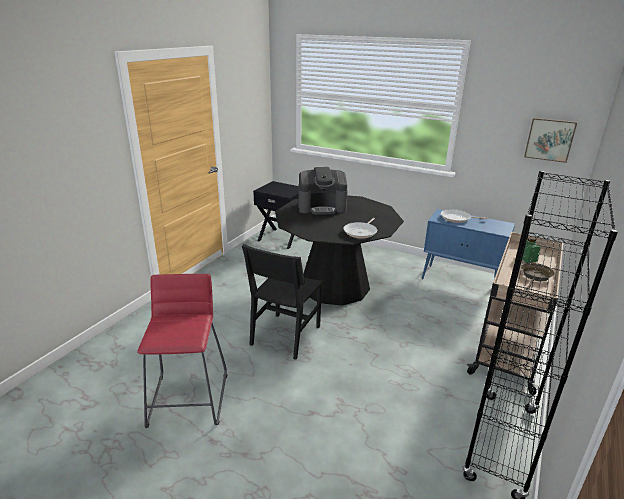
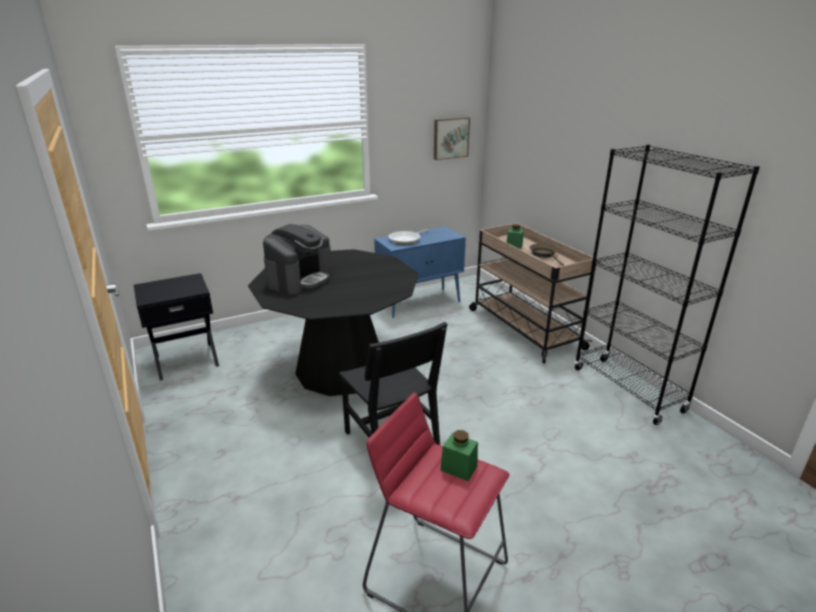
camera: 55 degrees left, 0 degrees up
frying pan [344,218,377,239] -> none
none -> green jar [440,430,478,481]

